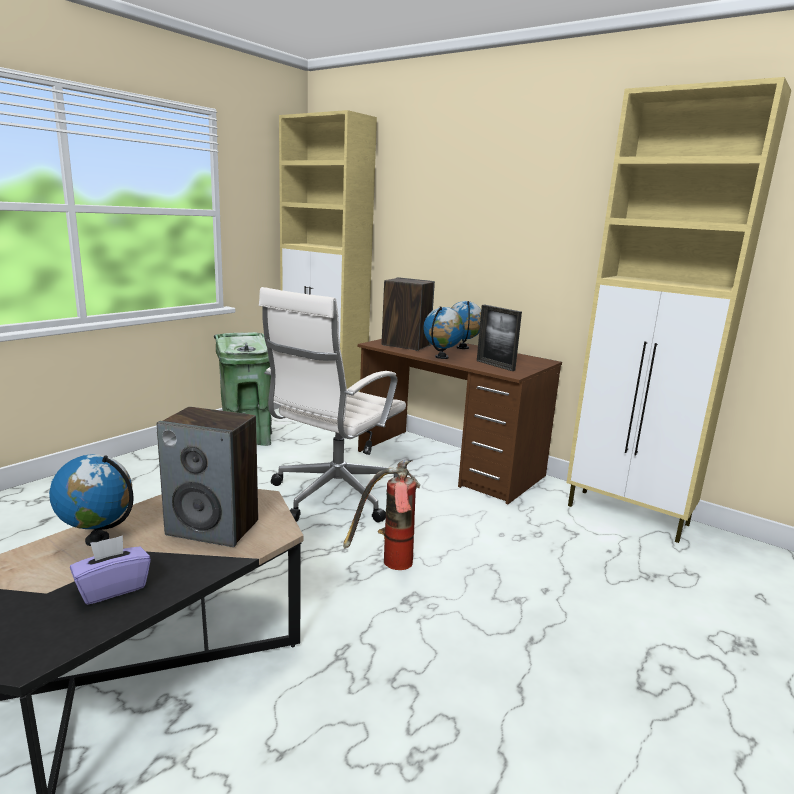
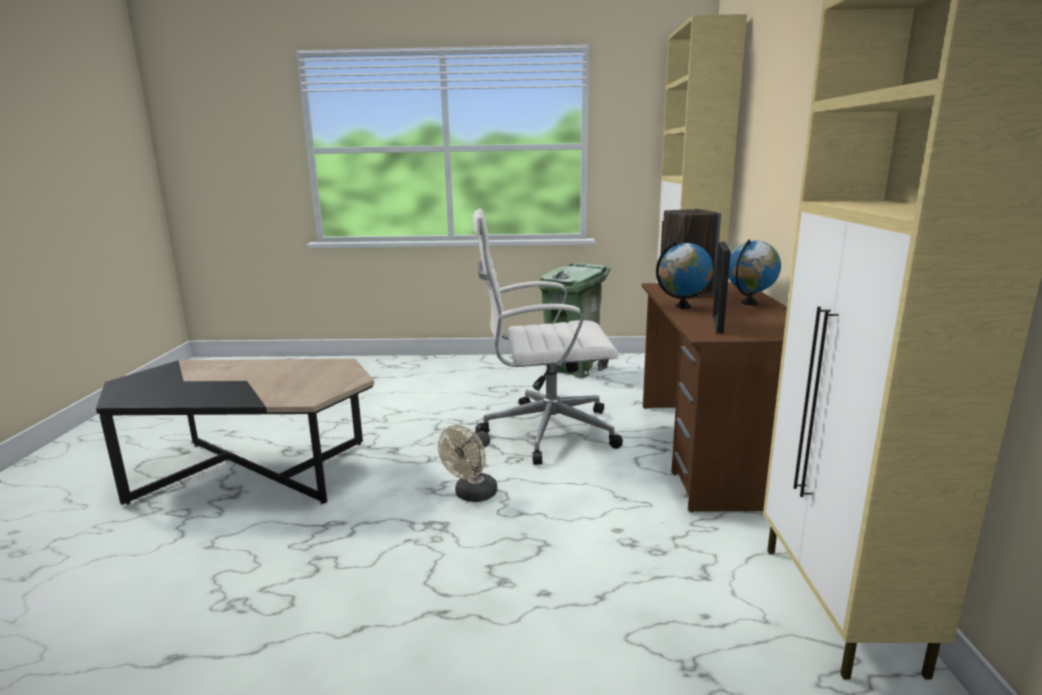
camera: 55 degrees right, 0 degrees up
globe [49,454,134,546] -> none
purple tissue box [70,535,151,605] -> none
speaker [156,407,258,547] -> none
fire extinguisher [343,459,420,570] -> beige fan [438,425,497,502]

